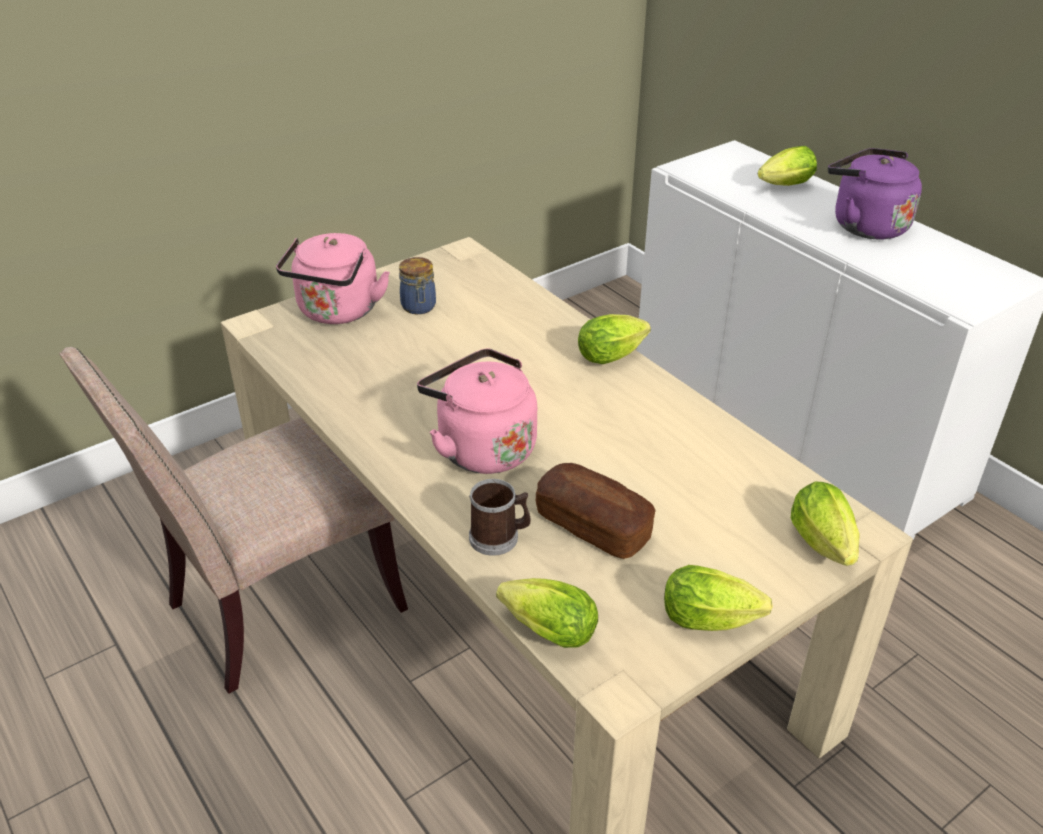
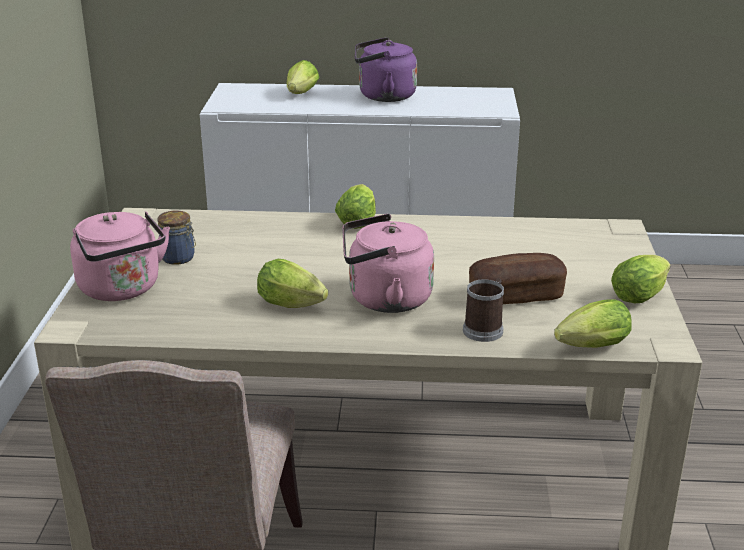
camera: 50 degrees left, 10 degrees down
lettuce [791,482,860,566] -> lettuce moved to [257,259,328,308]

